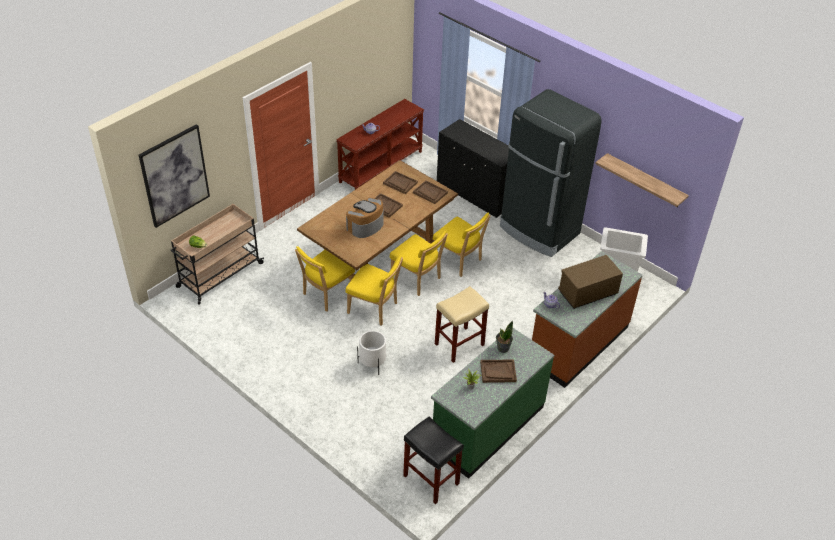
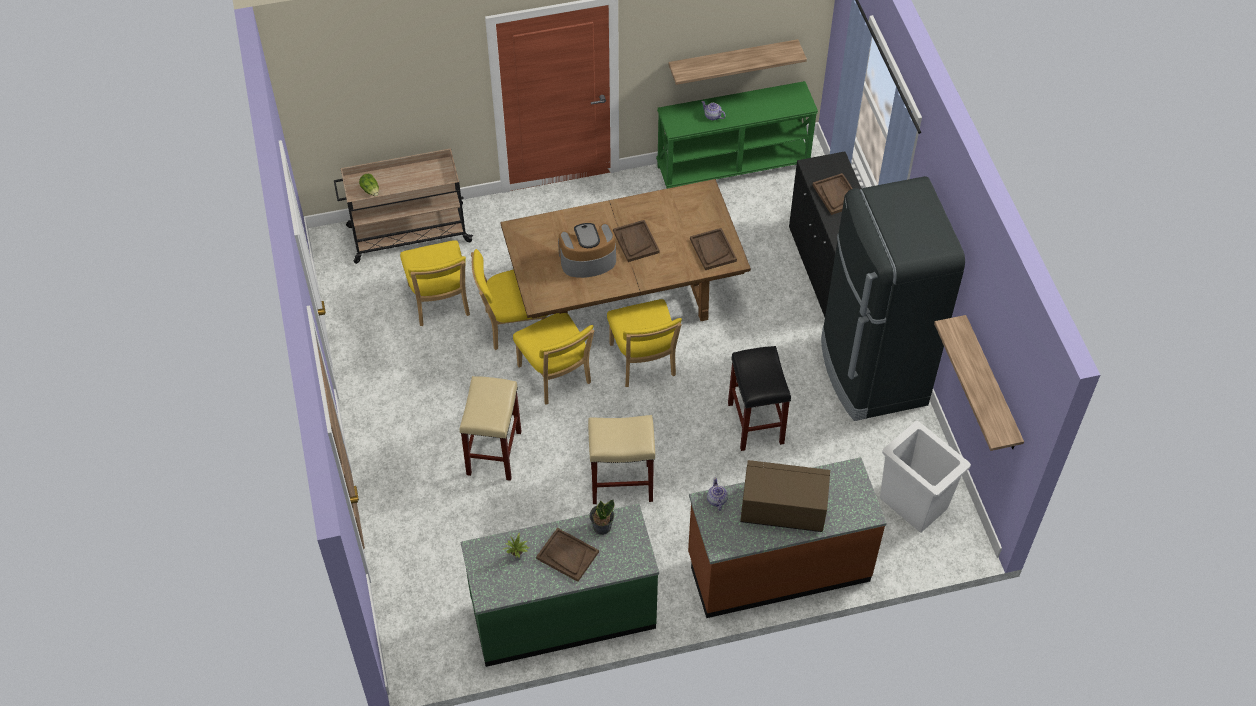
camera: 35 degrees right, 10 degrees up
picture [138,124,210,228] -> none
brown console table [336,99,424,190] -> green console table [656,81,818,189]
white planter [357,331,386,375] -> beige stool [460,376,521,481]
brown tray [383,171,418,194] -> brown tray moved to [813,173,853,215]
black stool [403,417,464,504] -> black stool moved to [728,346,791,451]
yellow chair [433,212,491,277] -> yellow chair moved to [400,240,470,326]
none -> shelf [668,39,807,85]

